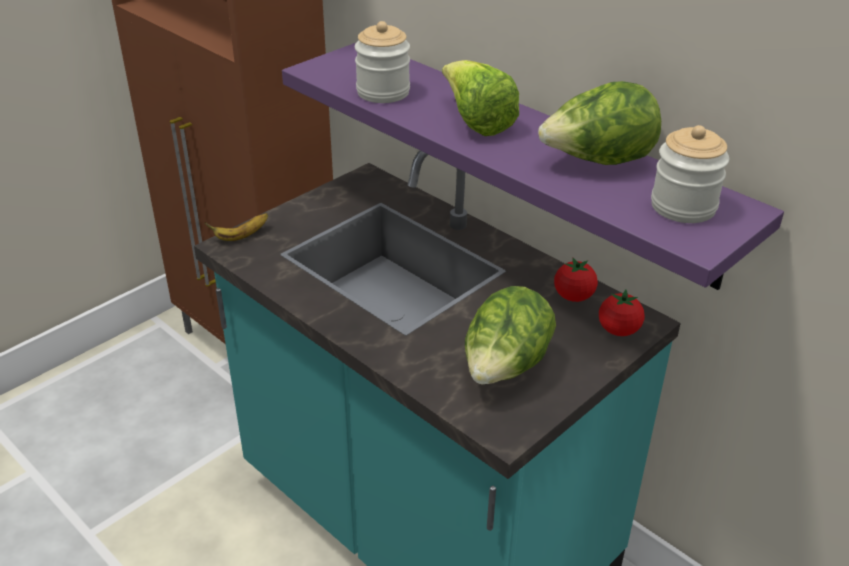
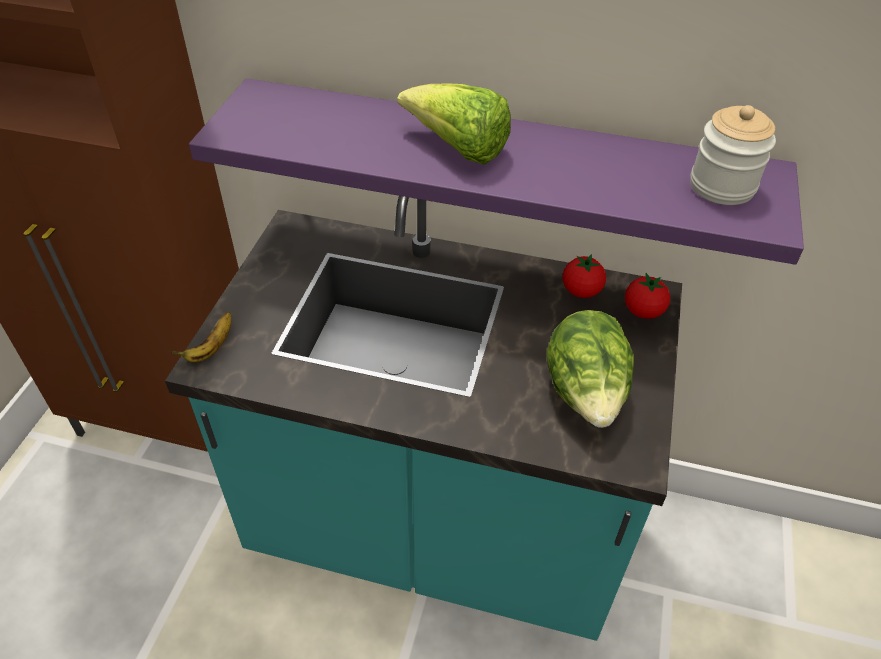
camera: 30 degrees left, 10 degrees up
jar [355,21,410,103] -> none
lettuce [538,81,661,165] -> none

